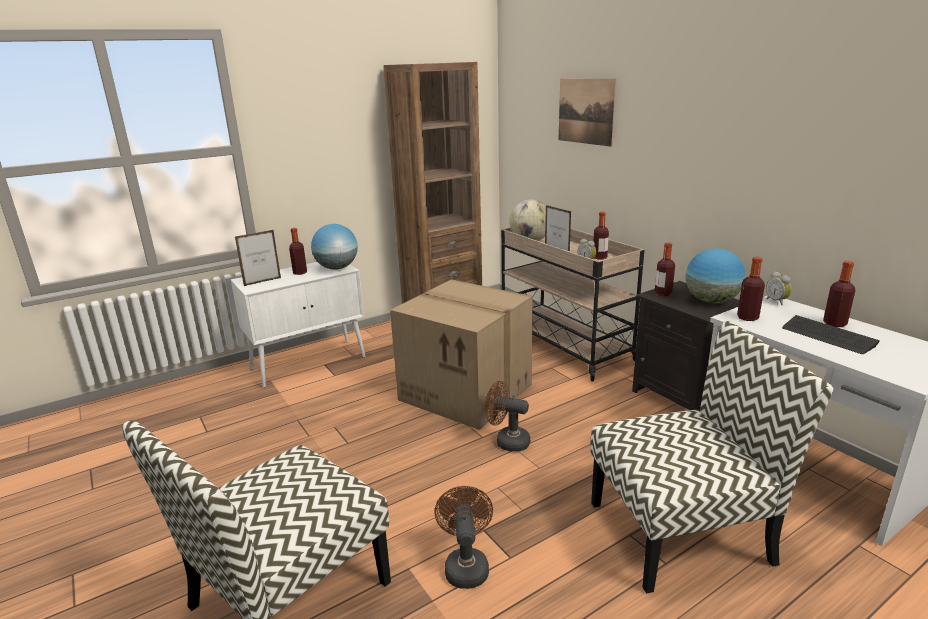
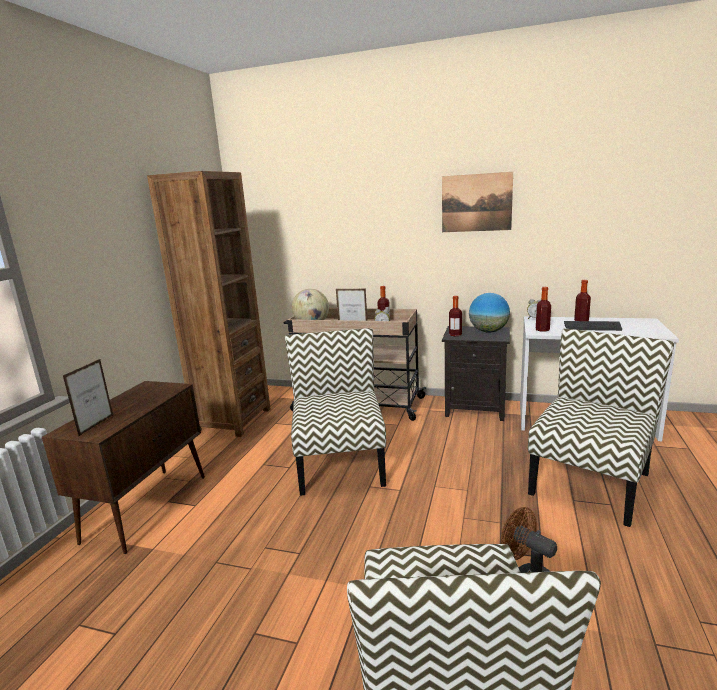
camera: 40 degrees left, 5 degrees down
white cabinet [231,262,365,388] -> brown cabinet [42,381,205,554]
bottle [289,228,307,275] -> none
globe [311,224,358,270] -> none
cardboard box [390,279,533,430] -> chair [285,328,386,496]
brown fan [485,381,530,452] -> none
picture [559,79,616,147] -> picture moved to [442,172,513,232]

